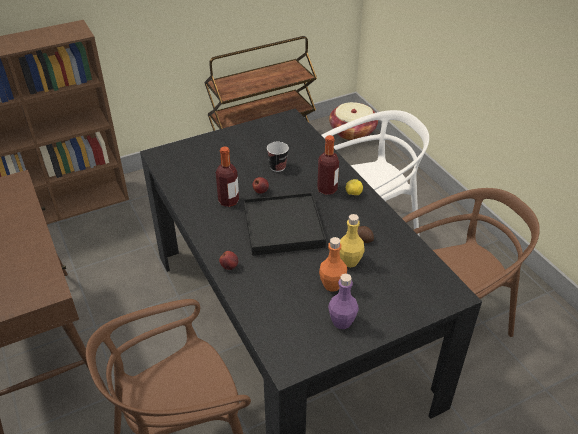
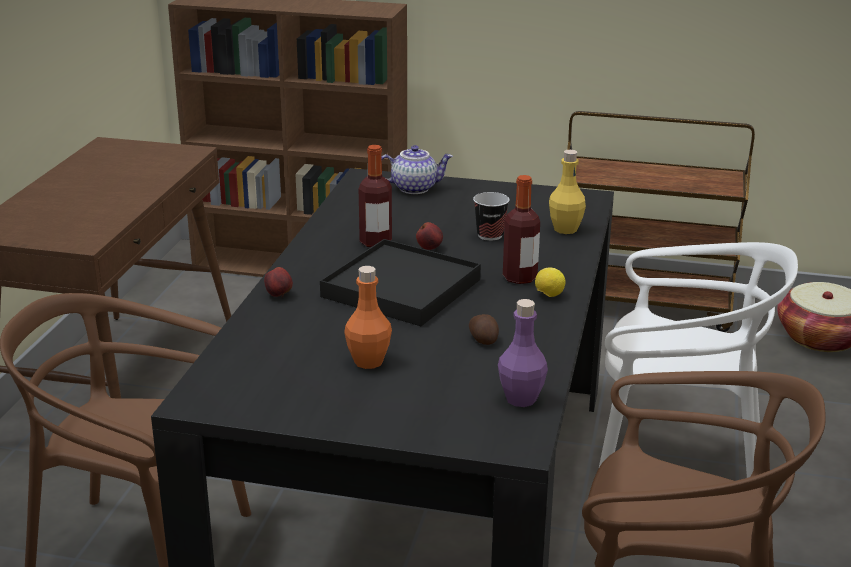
camera: 40 degrees right, 15 degrees down
purple bottle [328,274,359,329] -> purple bottle moved to [498,299,548,407]
yellow bottle [340,214,365,268] -> yellow bottle moved to [549,150,586,234]
none -> teapot [381,145,453,194]

